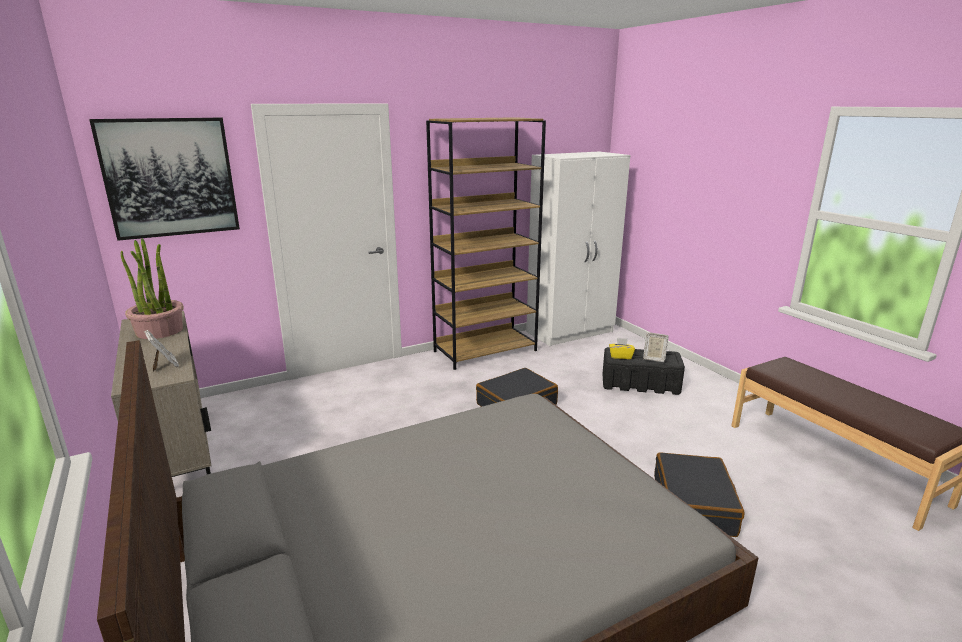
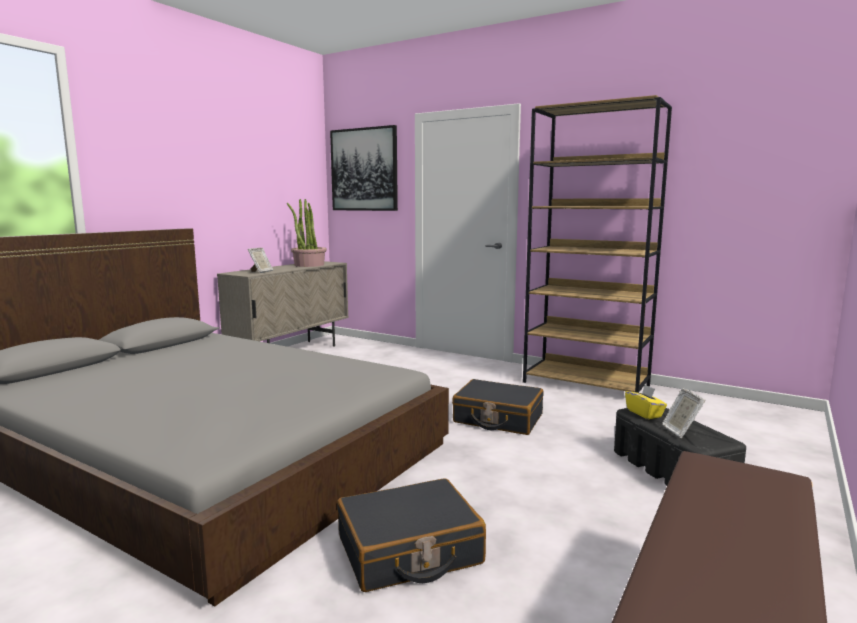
camera: 60 degrees right, 10 degrees down
white wardrobe [526,152,630,346] -> none

